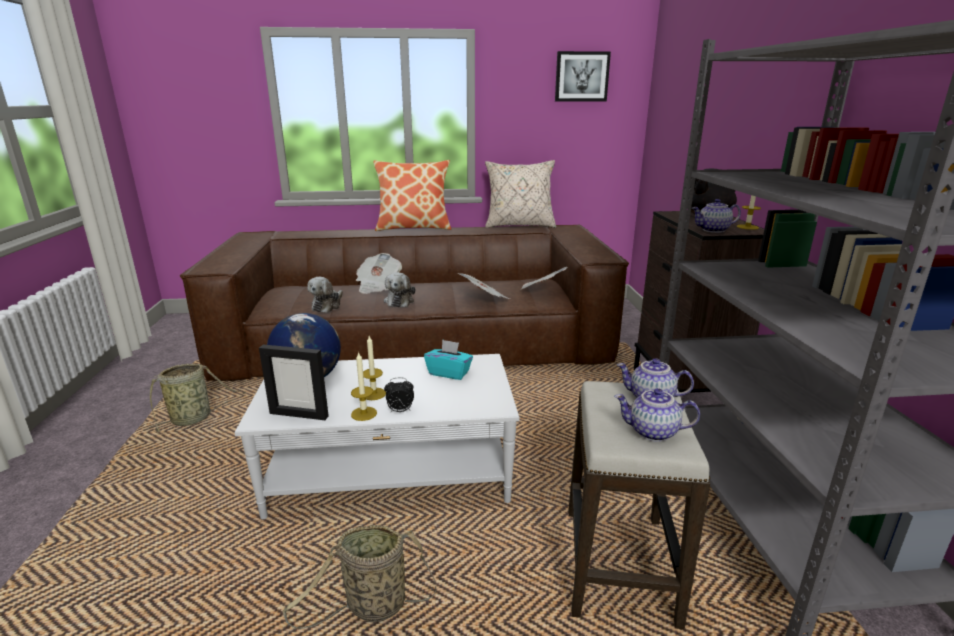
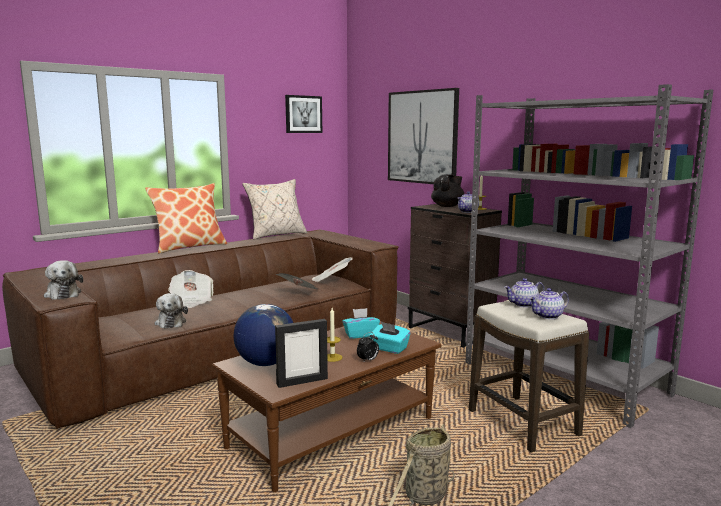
camera: 35 degrees left, 10 degrees down
basket [148,364,246,432] -> none
white coffee table [234,354,519,519] -> brown coffee table [212,321,441,492]
candle [351,351,377,421] -> none
plush toy [384,272,415,307] -> plush toy moved to [44,261,83,300]
none -> turquoise tissue box [369,322,411,354]
none -> picture [388,88,459,184]

